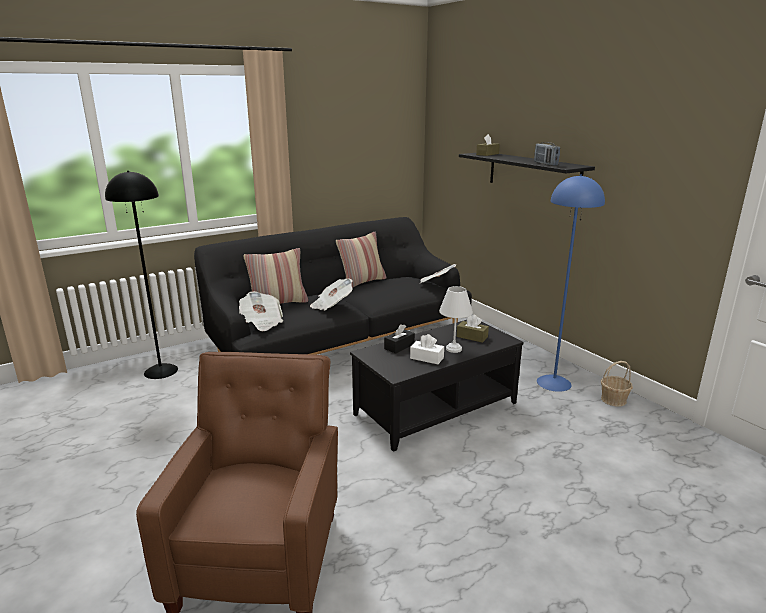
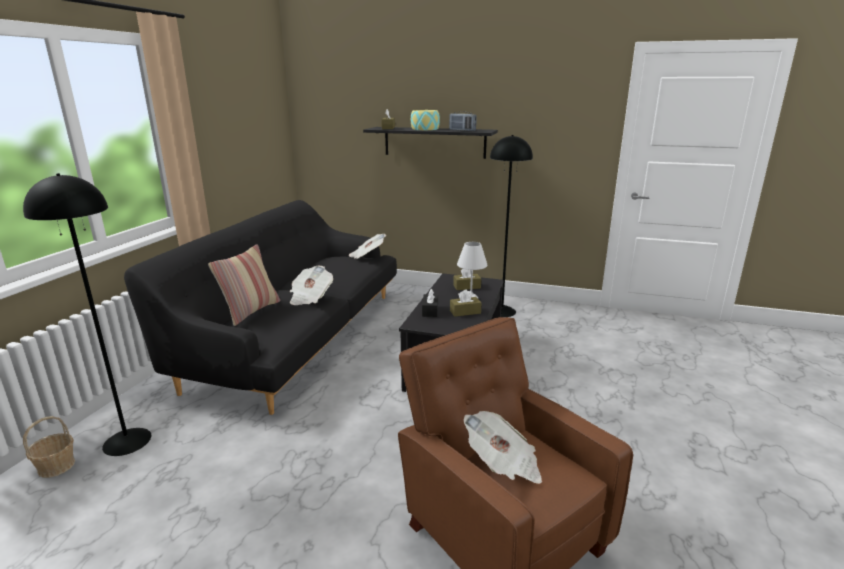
camera: 40 degrees left, 0 degrees up
newspaper [239,291,283,331] -> newspaper moved to [463,411,542,484]
pillow [336,232,386,288] -> none
white tissue box [410,334,444,364] -> brown tissue box [450,289,482,317]
blue floor lamp [537,175,605,392] -> black floor lamp [490,135,533,317]
basket [601,361,633,407] -> basket moved to [23,416,75,478]
none -> bowl [411,110,440,130]

